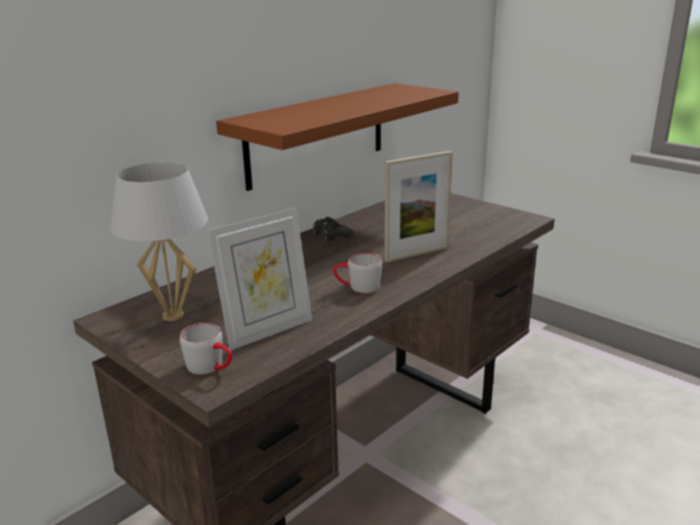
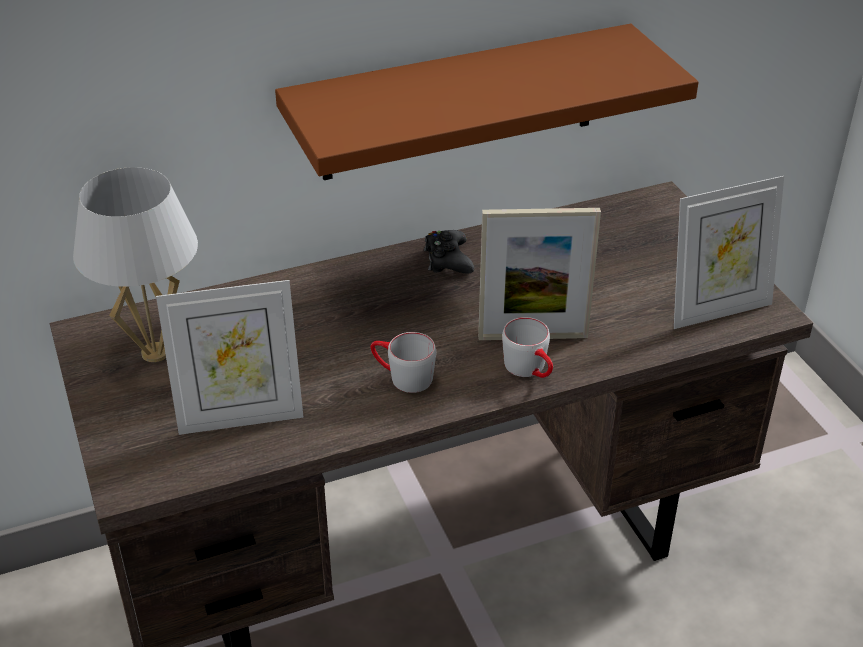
camera: 25 degrees right, 15 degrees up
grey mug [180,323,232,375] -> grey mug moved to [502,317,553,378]
none -> picture frame [674,176,784,329]

